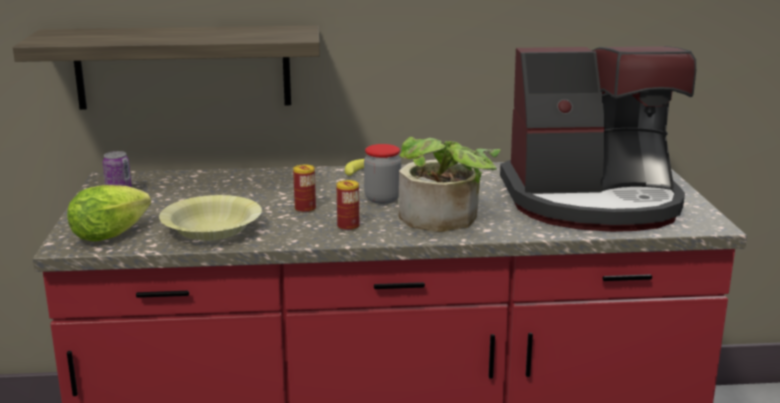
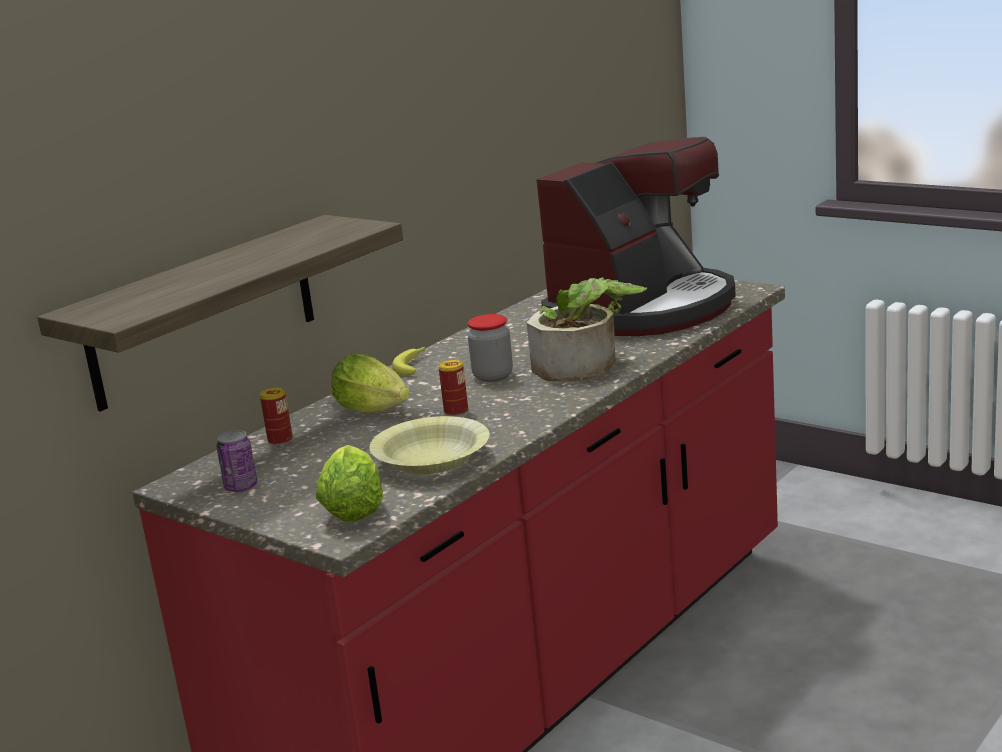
camera: 45 degrees left, 0 degrees up
can [337,180,359,231] -> can moved to [260,388,293,445]
none -> lettuce [331,354,410,413]

